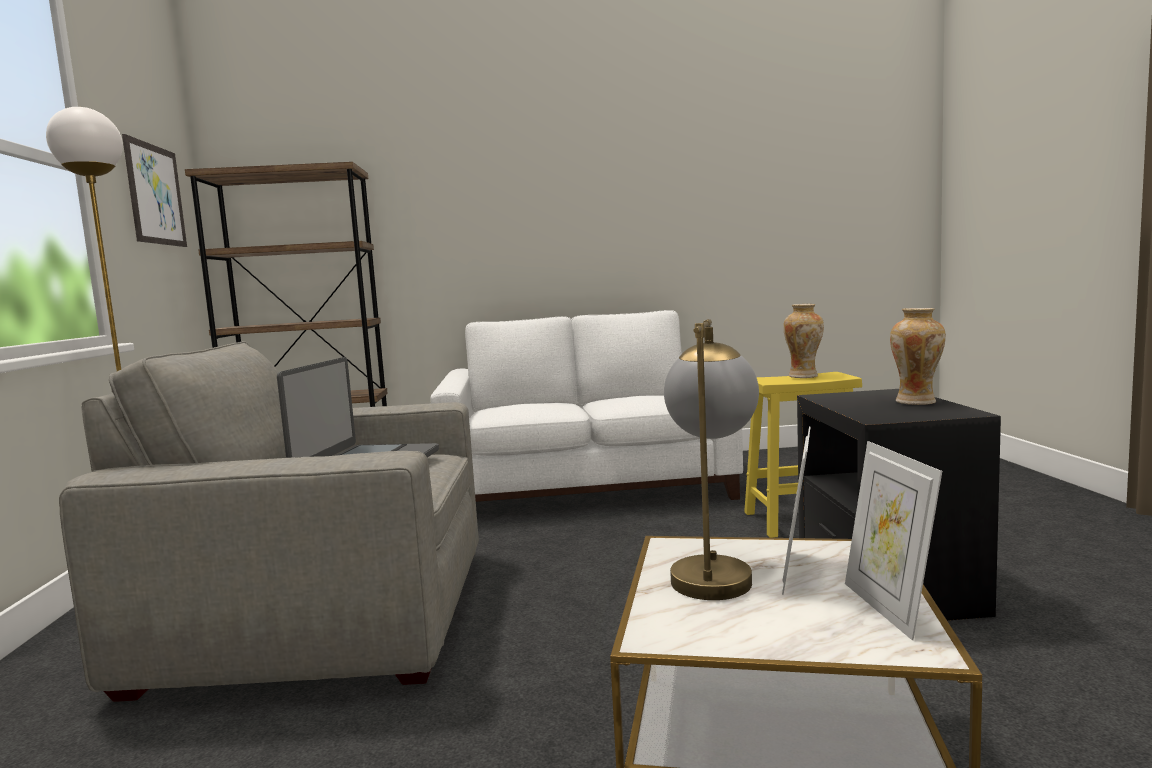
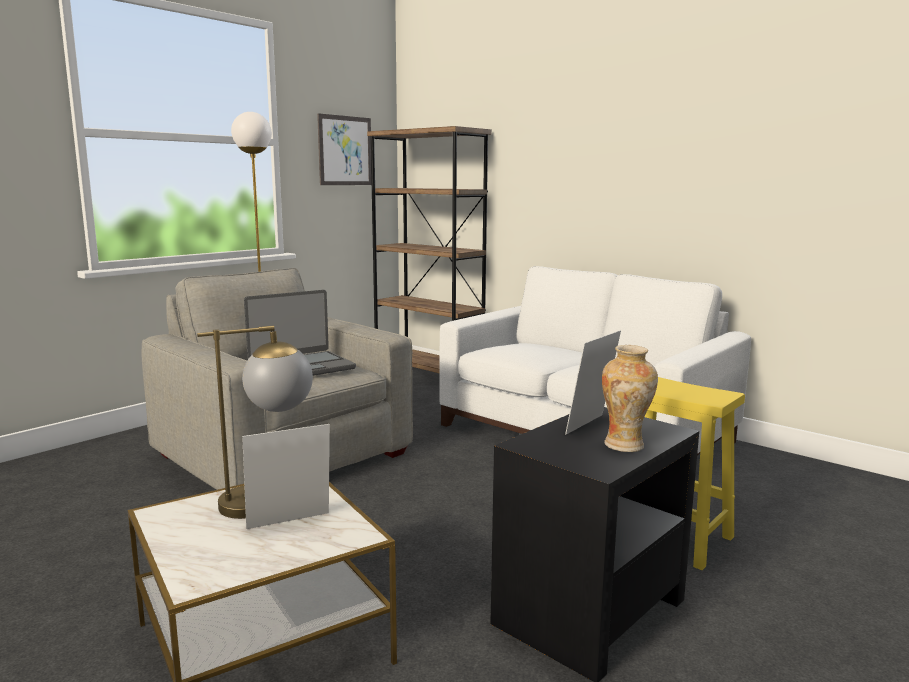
camera: 45 degrees right, 5 degrees up
vase [783,304,824,378] -> none
picture frame [845,441,942,640] -> picture frame moved to [565,330,621,435]

